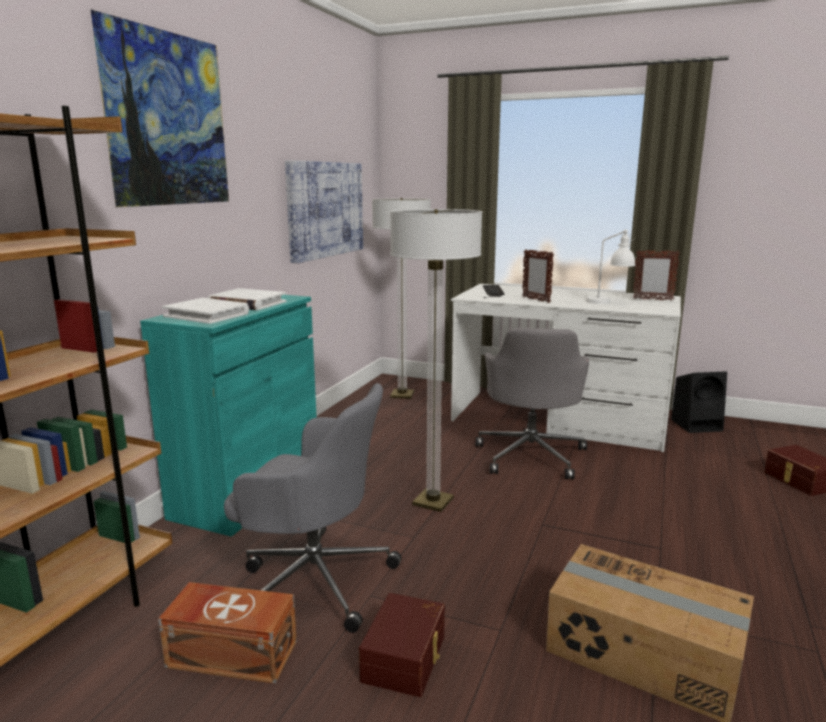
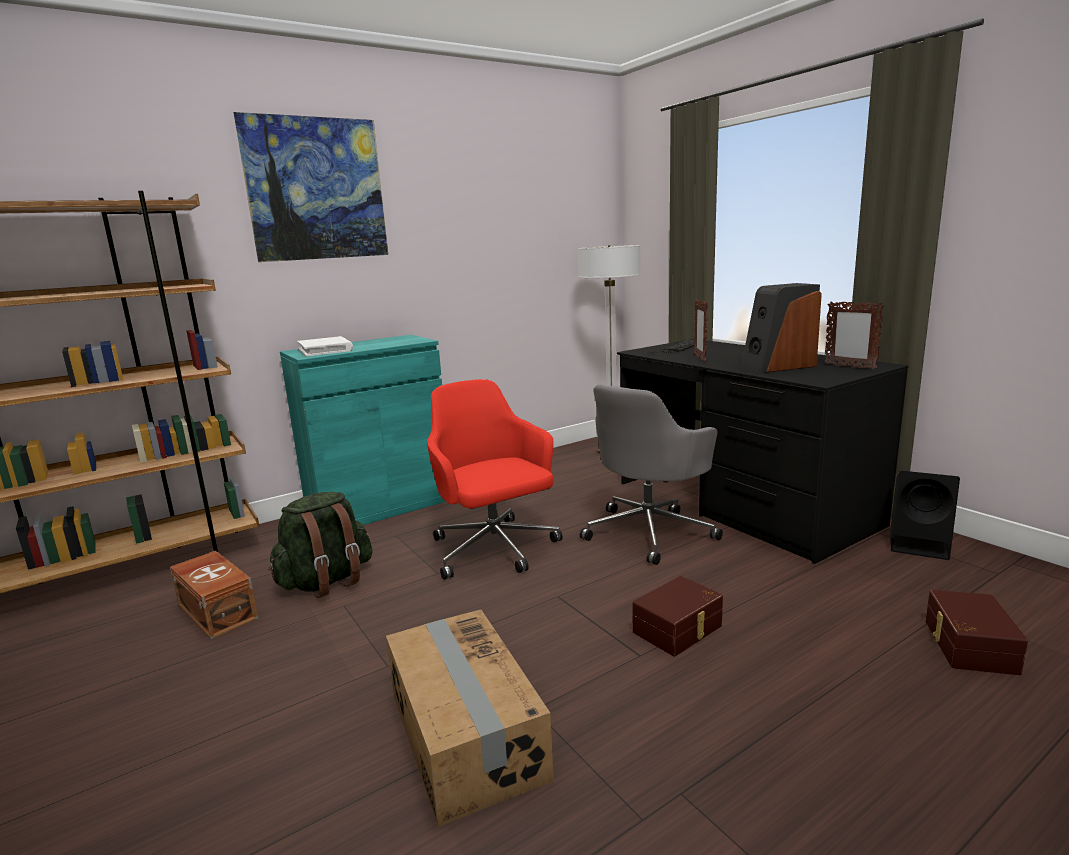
camera: 35 degrees right, 0 degrees up
white book [208,288,287,310] -> none
grey office chair [224,383,402,633] -> green backpack [268,492,373,598]
picture [285,160,363,263] -> none
brown storage box [359,593,445,697] -> brown storage box moved to [632,576,723,656]
floor lamp [390,209,482,512] -> red office chair [427,379,563,580]
white desk [451,284,681,452] -> black desk [617,339,908,564]
white table lamp [586,229,636,304] -> speaker [741,283,822,373]

